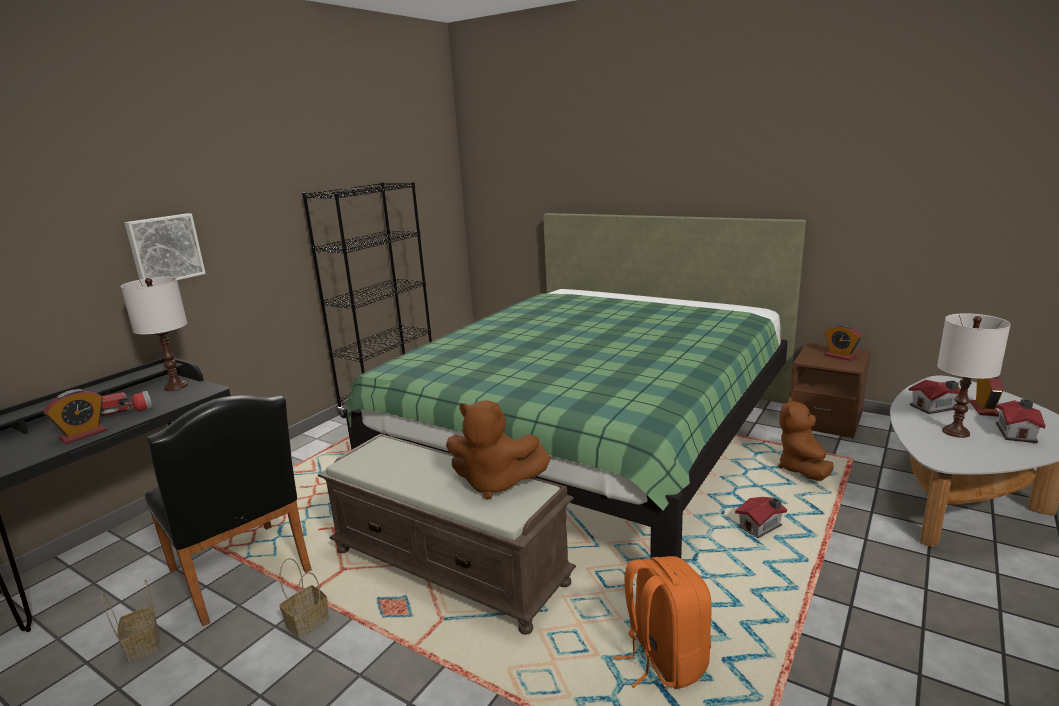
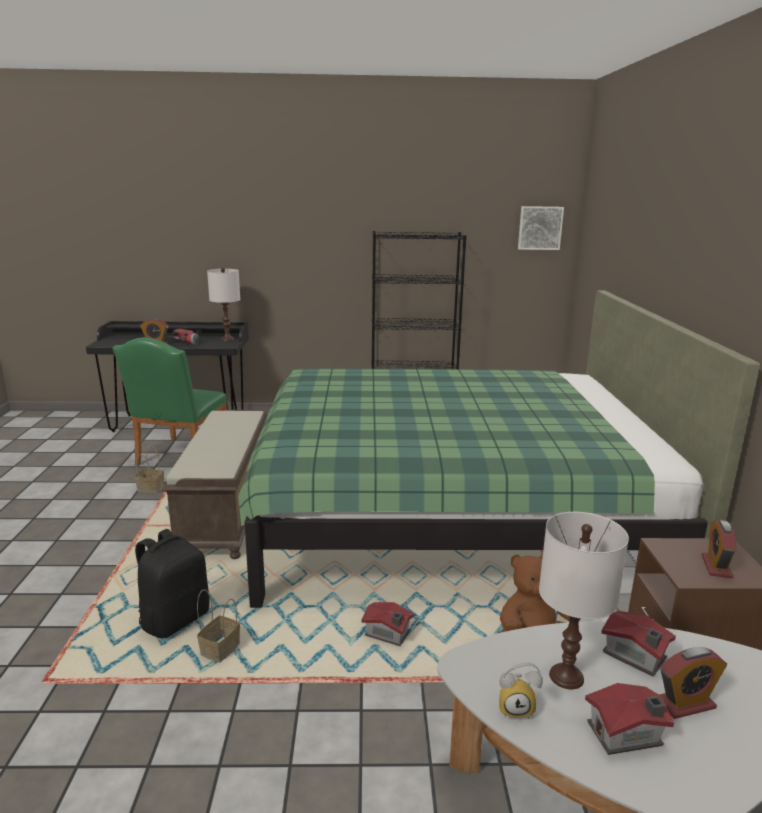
camera: 55 degrees right, 0 degrees up
basket [101,579,160,662] -> basket moved to [197,589,240,663]
picture [124,213,206,280] -> picture moved to [518,206,564,250]
black chair [145,395,312,626] -> green chair [112,337,227,466]
brown plush toy [446,400,551,500] -> none
orange backpack [613,556,712,689] -> black backpack [135,529,209,638]
none -> alarm clock [499,662,543,718]

